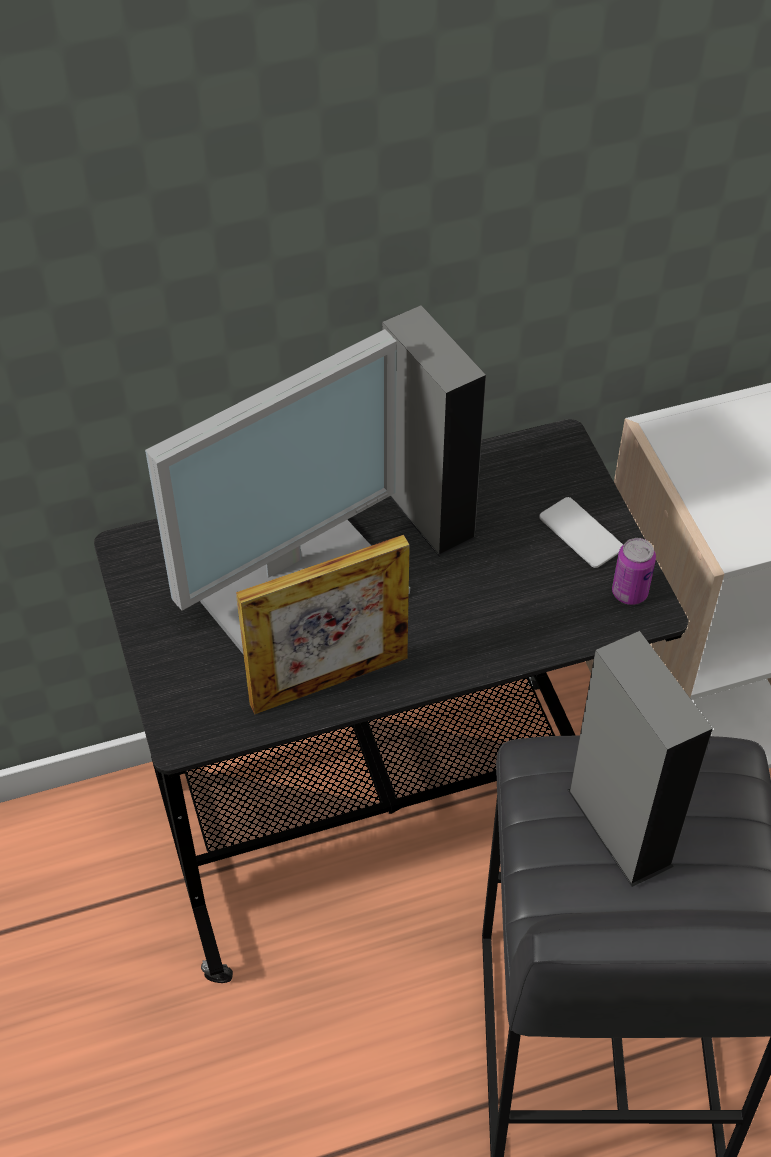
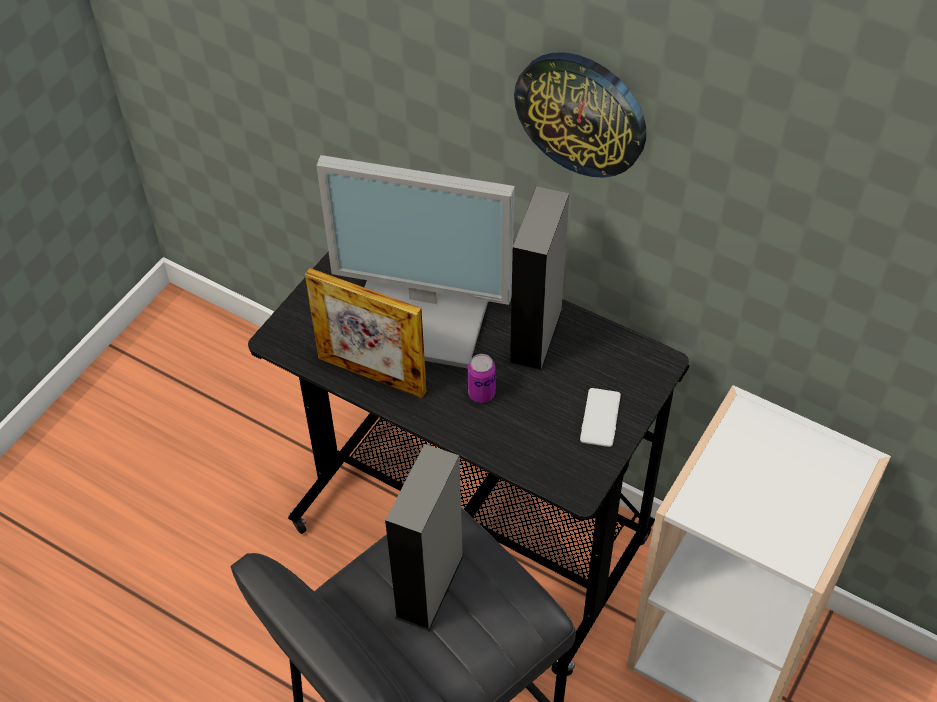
camera: 50 degrees right, 0 degrees up
can [612,538,656,605] -> can moved to [468,354,496,403]
none -> wall clock [514,52,646,178]

